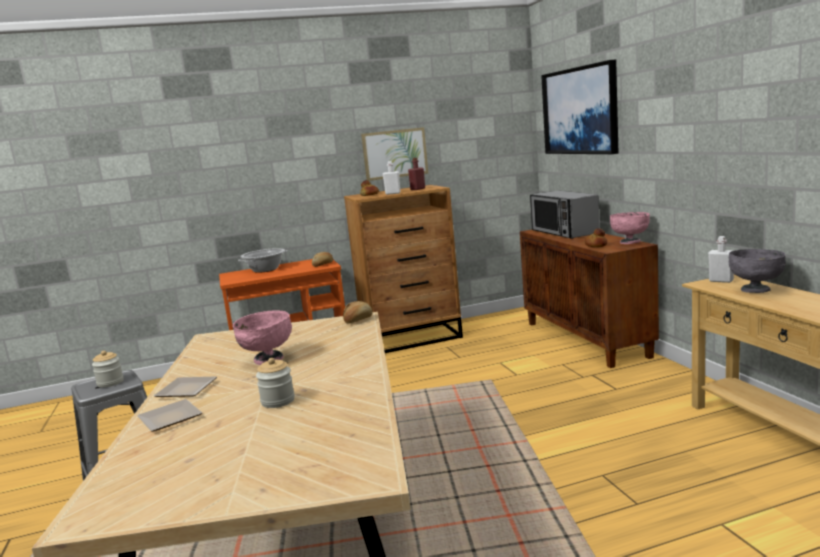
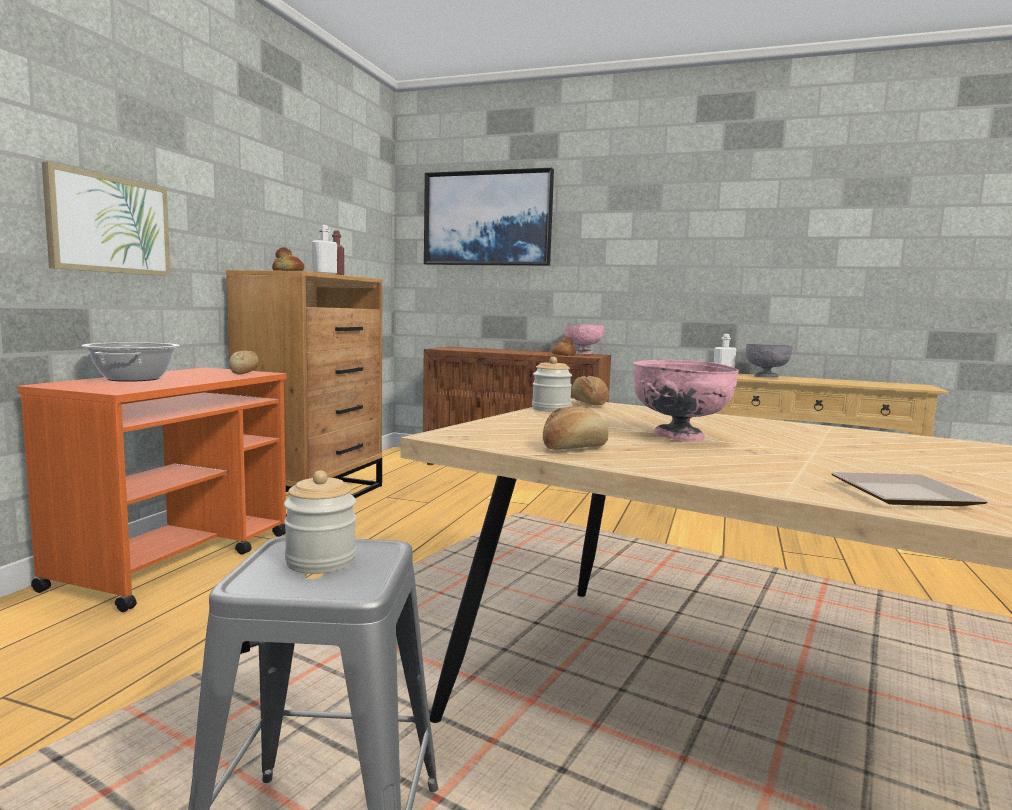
camera: 55 degrees left, 5 degrees down
plate [154,376,217,397] -> none
jar [256,358,295,408] -> jar moved to [532,357,572,412]
picture [361,127,428,181] -> picture moved to [42,162,171,276]
microwave [530,190,600,239] -> none
none -> bread [543,406,608,450]

